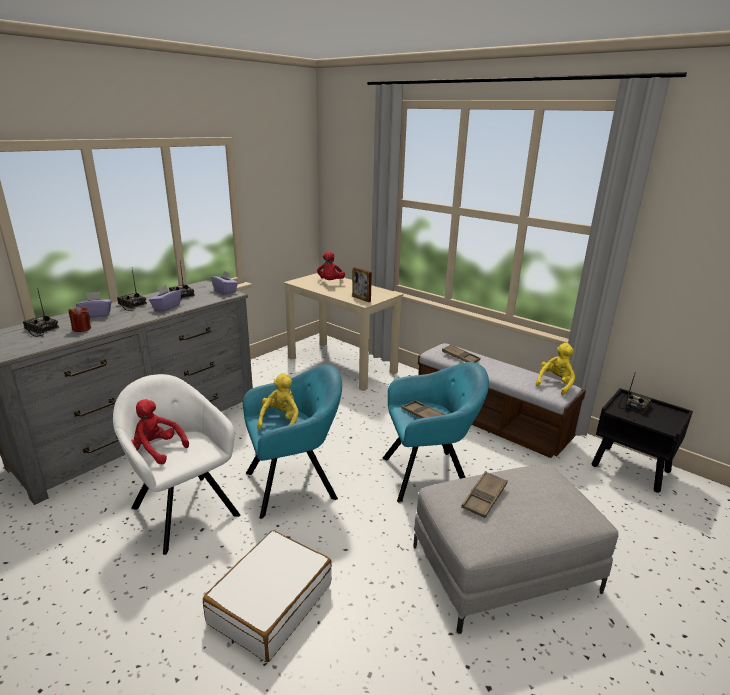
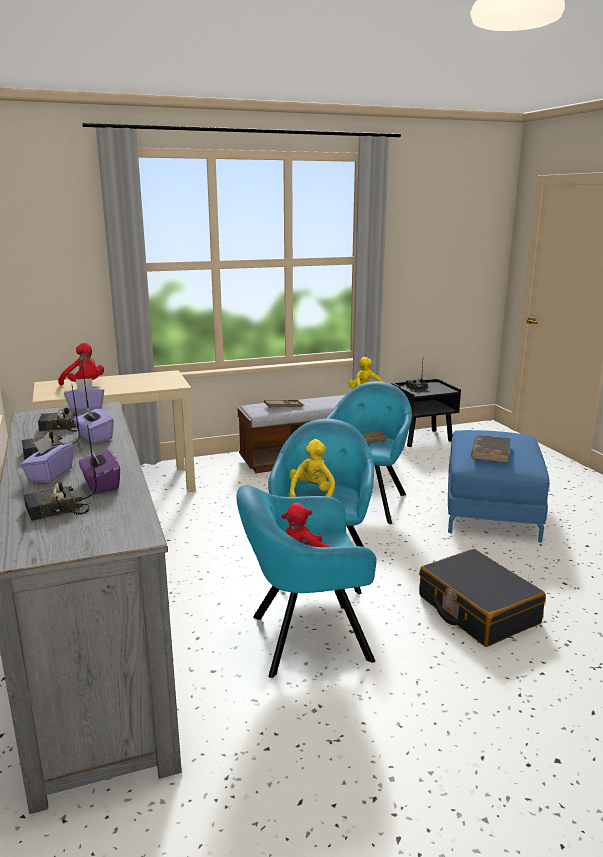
camera: 60 degrees left, 5 degrees down
red candle [69,306,91,332] -> purple tissue box [79,450,120,494]
white armchair [113,374,240,555] -> turquoise armchair [236,486,376,678]
white suitcase [203,530,332,662] -> black suitcase [419,549,546,647]
yellow plush toy [257,373,299,430] -> yellow plush toy turned 60 degrees clockwise [289,439,335,497]
picture frame [352,267,372,302] -> none
grey ottoman [413,464,619,634] -> blue ottoman [448,430,549,542]
brown tray [461,471,508,518] -> brown book [471,435,511,463]

